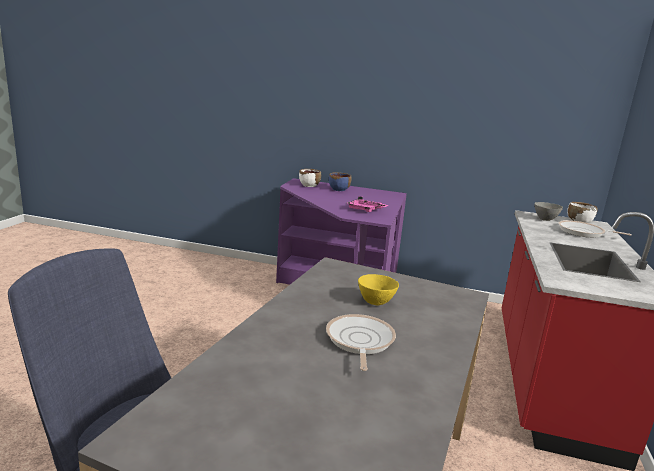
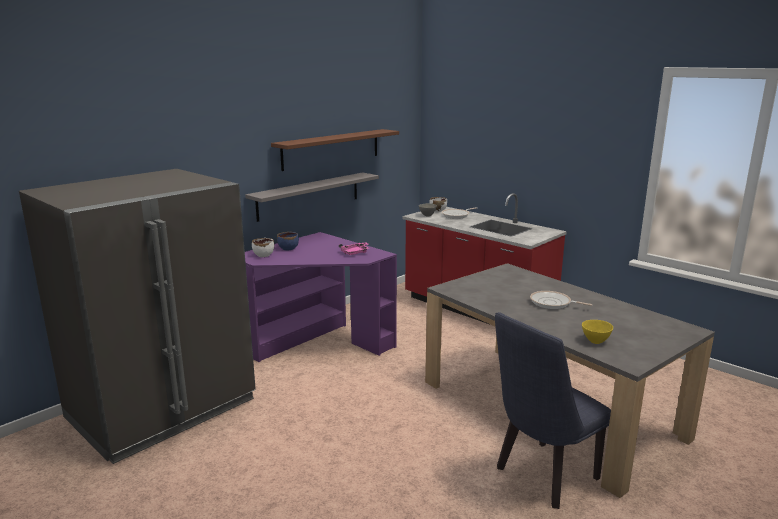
camera: 60 degrees left, 0 degrees up
yellow bowl [358,274,399,305] -> yellow bowl moved to [582,320,613,344]
none -> grey fridge [19,169,256,464]
none -> grey shelf [245,172,379,222]
none -> brown shelf [271,129,399,171]

